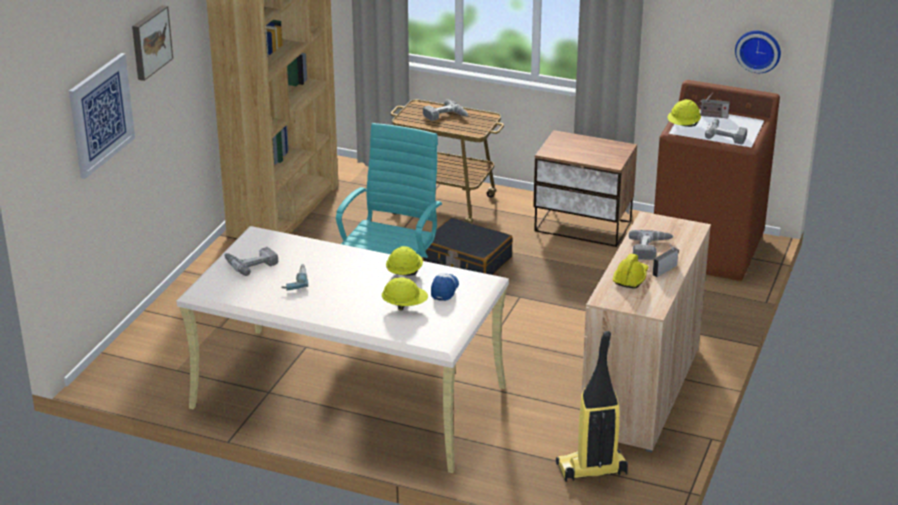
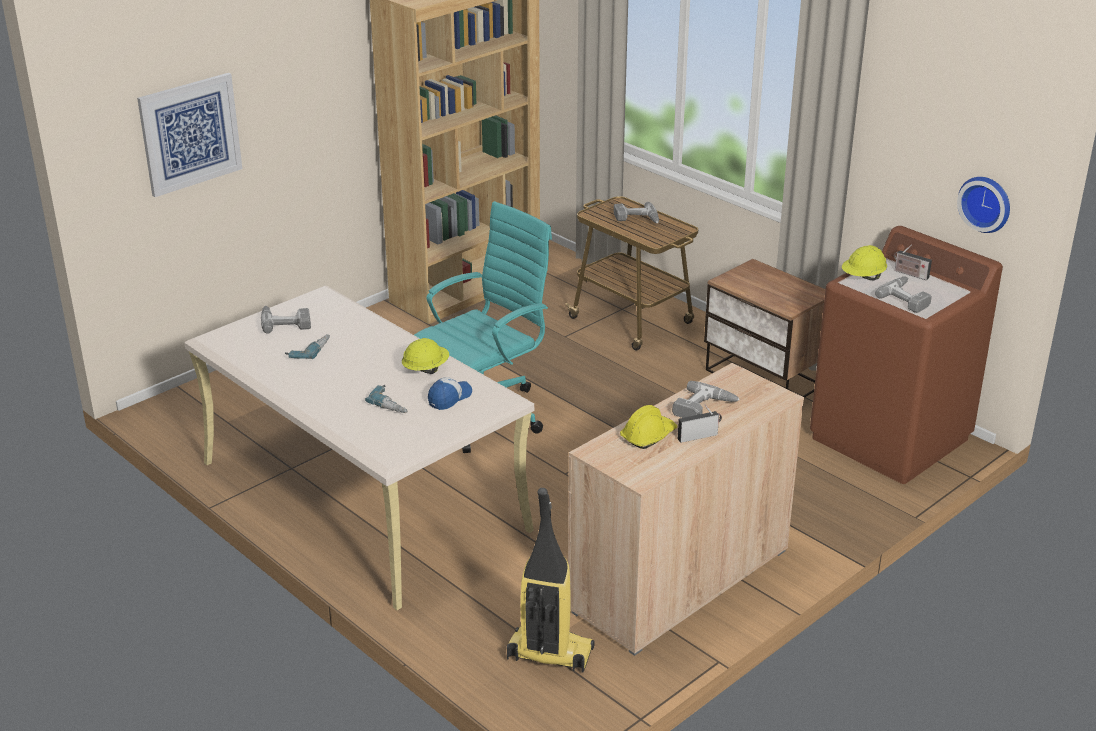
camera: 25 degrees right, 0 degrees up
picture [132,5,173,81] -> none
yellow hard hat [382,277,428,311] -> power drill [365,385,408,413]
black suitcase [423,217,513,275] -> none

